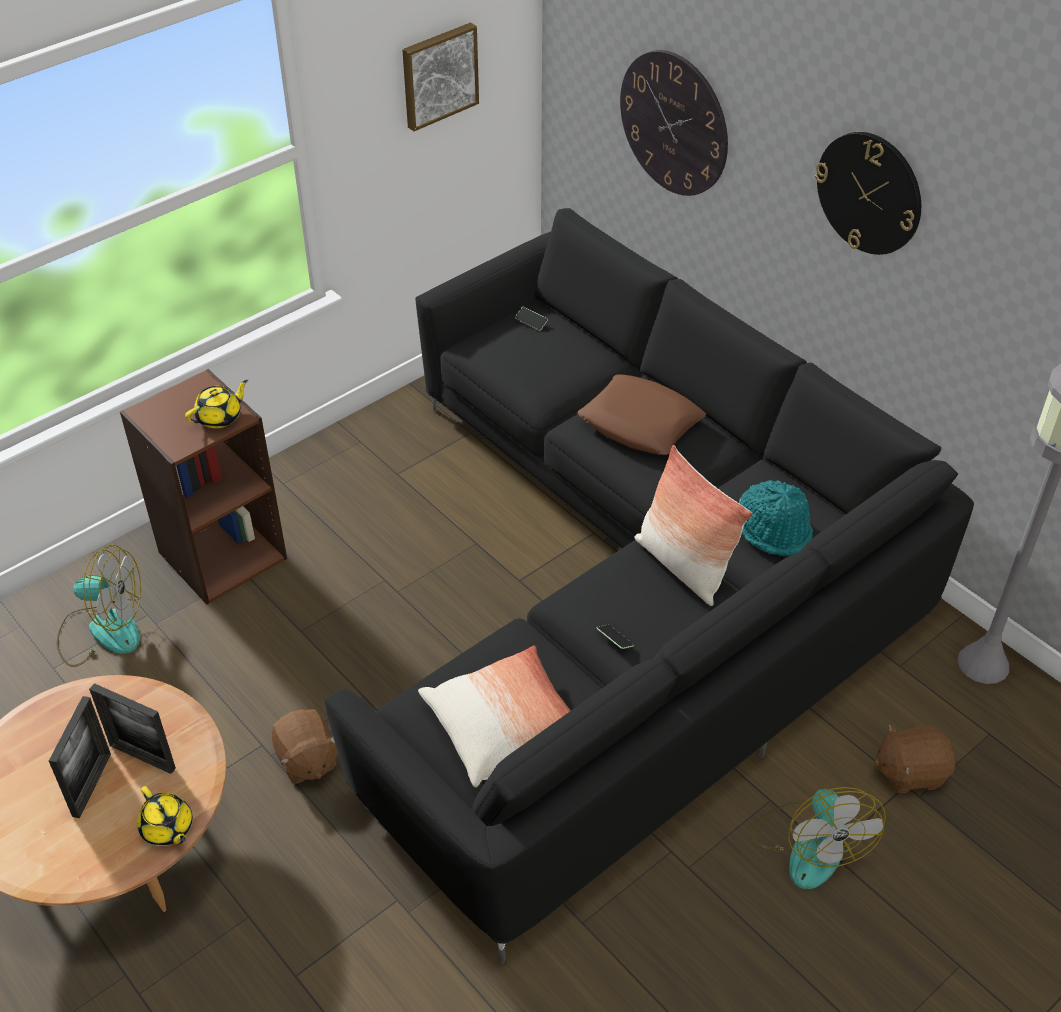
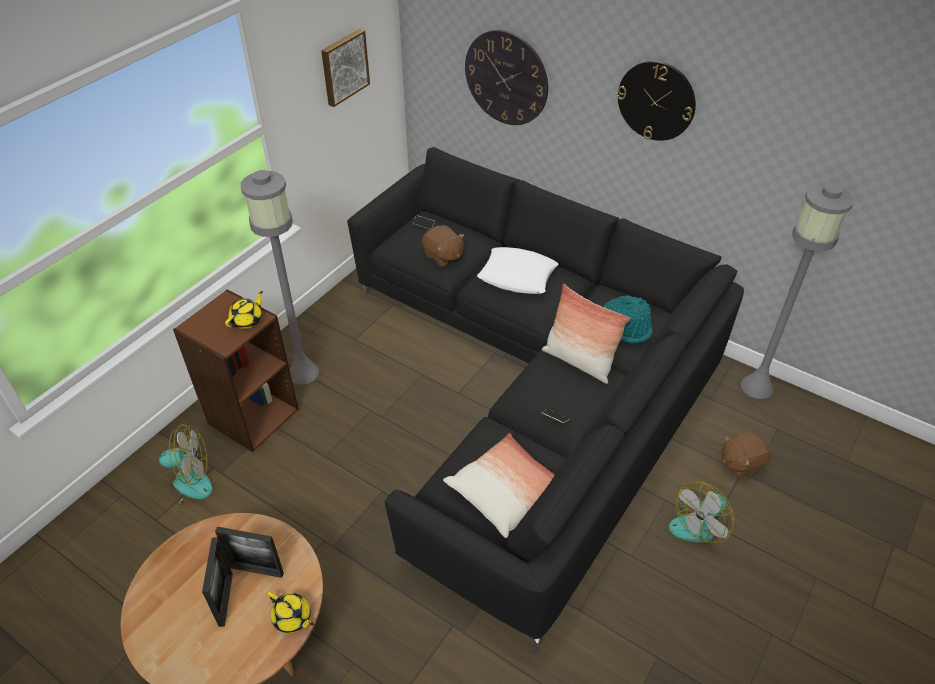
camera: 15 degrees left, 0 degrees up
brown plush toy [272,709,338,784] -> brown plush toy moved to [422,225,464,267]
brown pillow [577,374,706,455] -> white pillow [477,247,558,294]
fan [752,787,886,889] -> fan turned 75 degrees clockwise [668,482,734,543]
none -> grey floor lamp [240,170,319,385]

